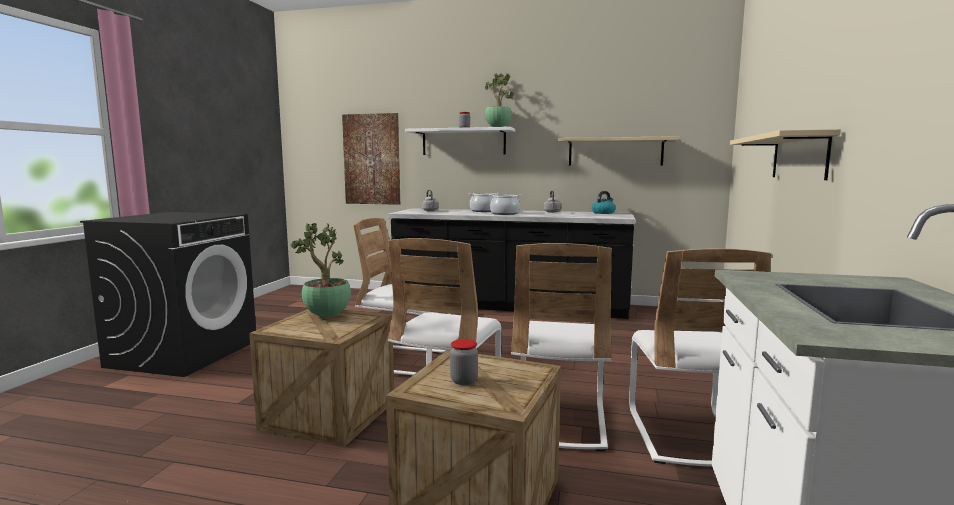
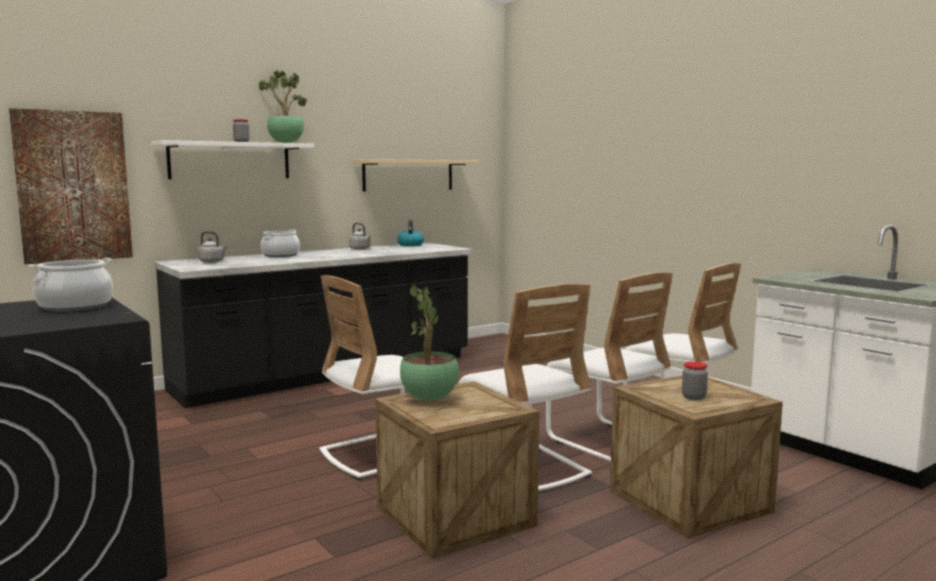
camera: 50 degrees left, 0 degrees up
cooking pot [489,194,521,215] -> cooking pot moved to [28,258,113,312]
beige shelf [730,129,841,180] -> none

